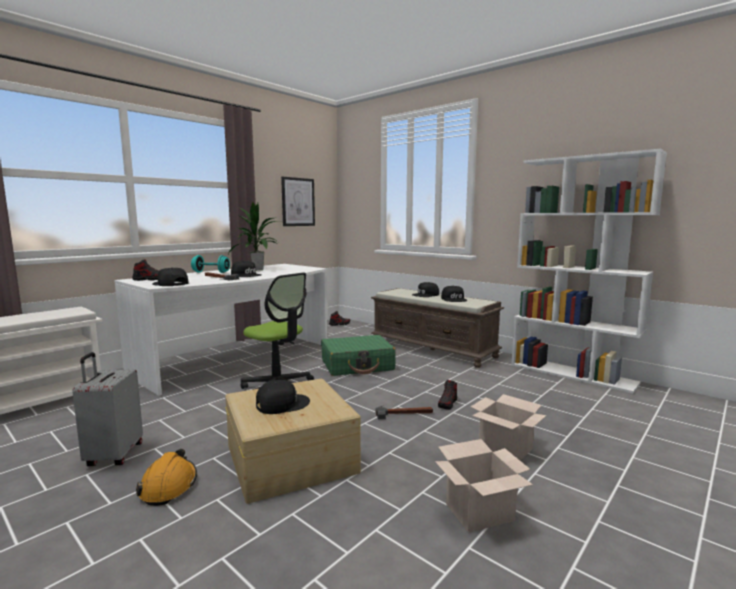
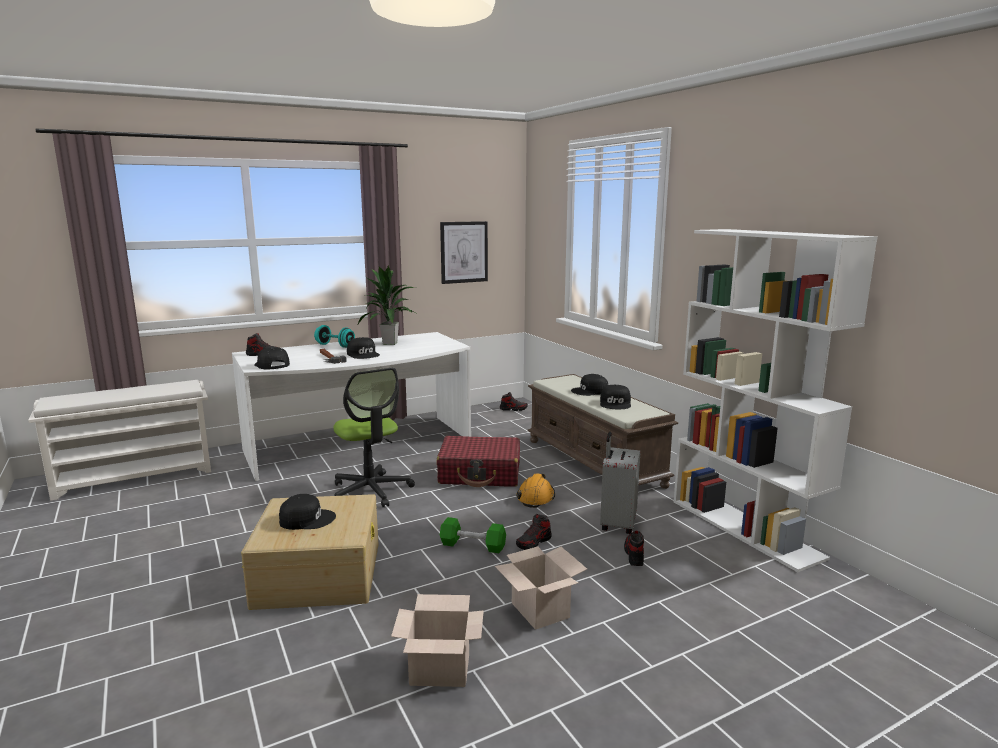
camera: 20 degrees right, 5 degrees up
grey suitcase [72,352,143,466] -> grey suitcase moved to [600,432,640,534]
orange hard hat [136,449,197,506] -> orange hard hat moved to [516,473,555,508]
green suitcase [321,335,396,376] -> red suitcase [436,436,520,487]
hammer [376,406,433,419] -> green dumbbell [440,517,506,553]
none -> shoe [624,530,644,566]

